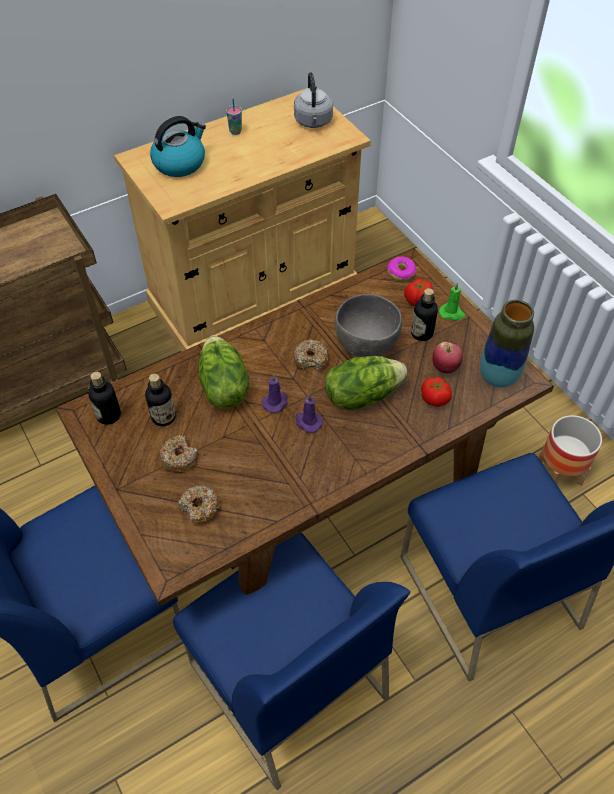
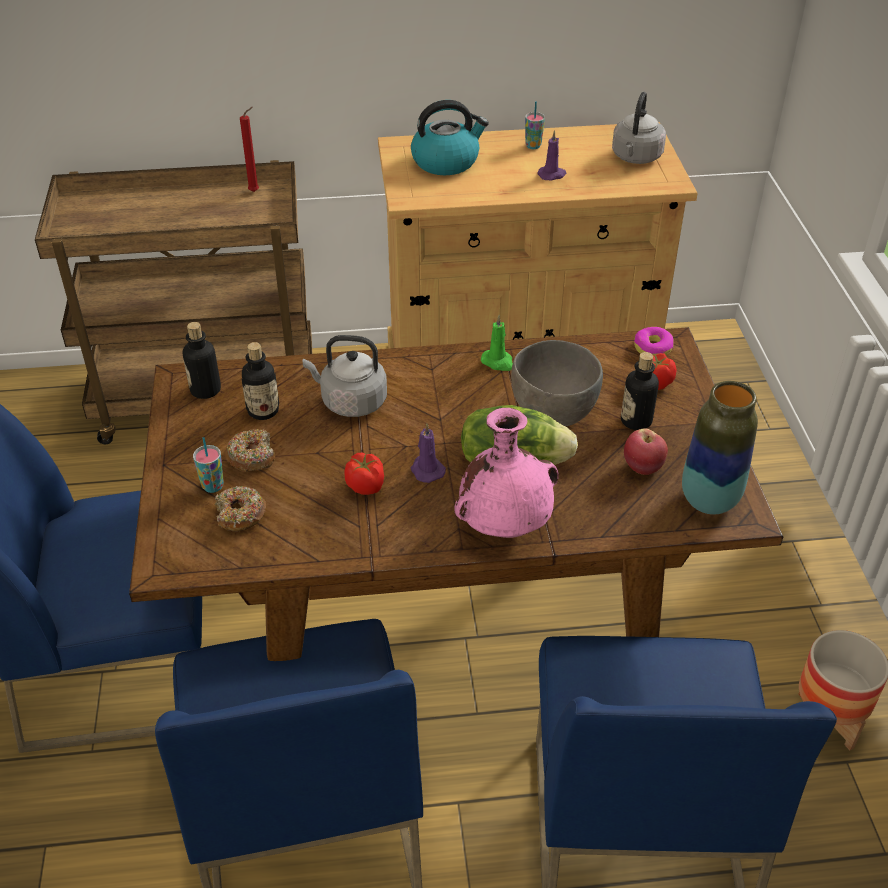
camera: 25 degrees right, 10 degrees down
lettuce [198,336,249,409] -> grey kettle [303,335,387,417]
purple candle [262,374,288,413] -> purple candle moved to [537,130,567,181]
donut [293,340,329,370] -> none
tomato [421,377,452,407] -> tomato moved to [345,452,384,495]
green candle [439,282,466,321] -> green candle moved to [481,315,513,371]
none -> cup [193,437,224,493]
none -> red candle [240,107,259,192]
none -> pink vase [454,408,559,538]

